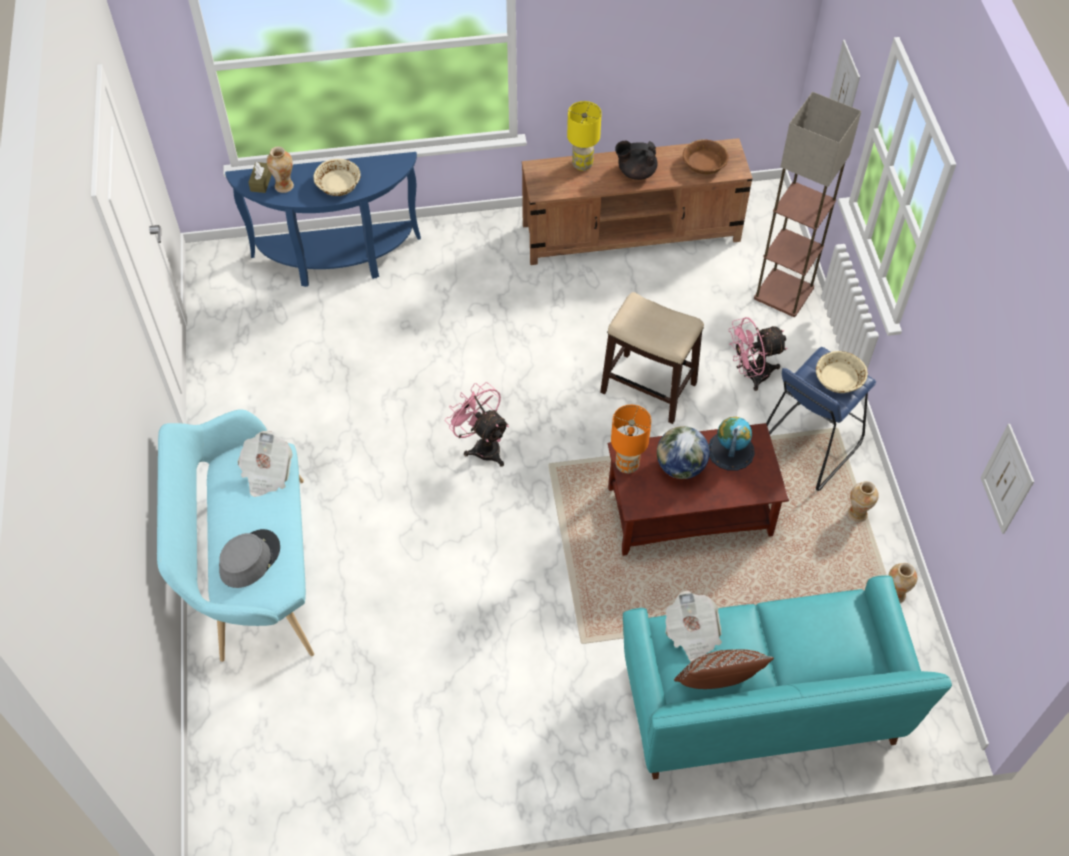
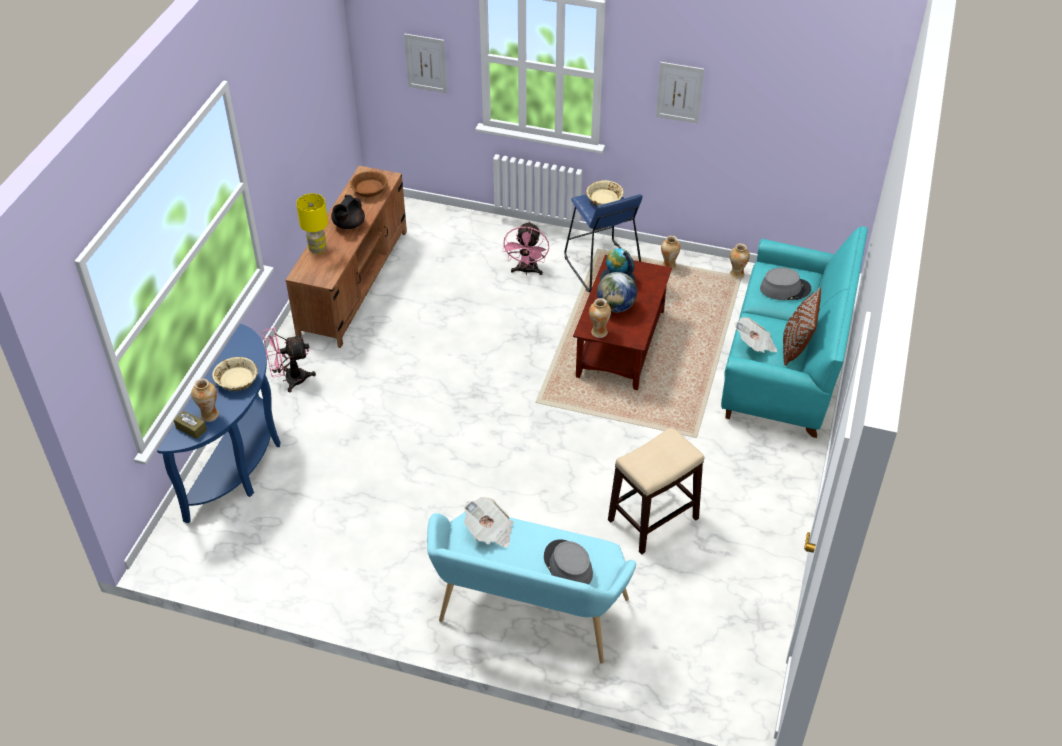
camera: 65 degrees left, 10 degrees down
pink fan [445,382,509,467] -> pink fan moved to [262,327,316,393]
stool [600,292,704,424] -> stool moved to [608,428,705,554]
orange table lamp [611,405,651,473] -> vase [589,298,611,338]
floor lamp [754,92,861,317] -> none
picture [980,424,1034,534] -> picture moved to [656,62,704,124]
none -> grey hat [760,267,811,300]

